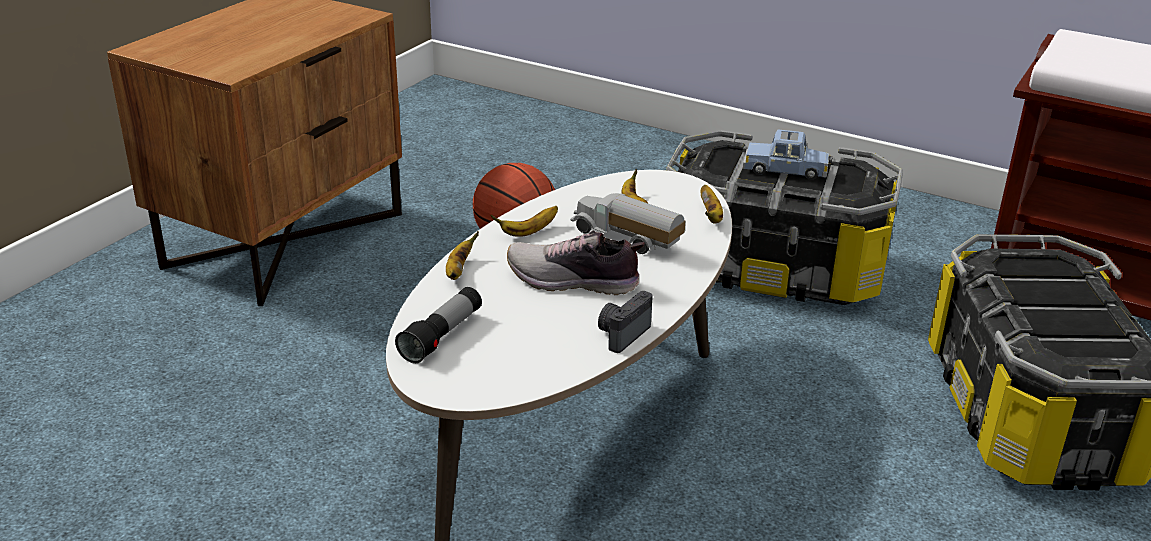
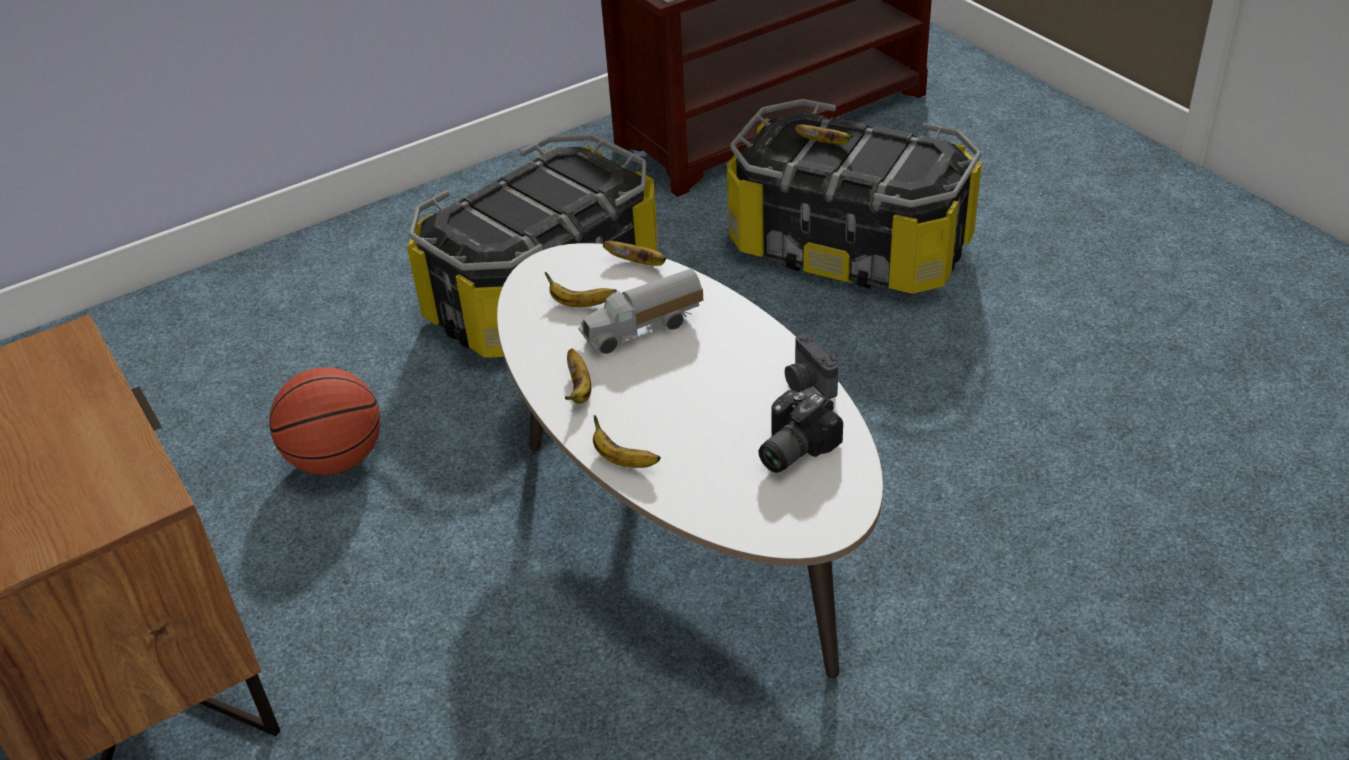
camera: 60 degrees left, 10 degrees up
flashlight [395,287,482,364] -> none
shoe [507,230,645,295] -> none
blue toy car [743,129,829,180] -> none
none -> camera [759,390,843,473]
none -> banana [794,125,854,144]

